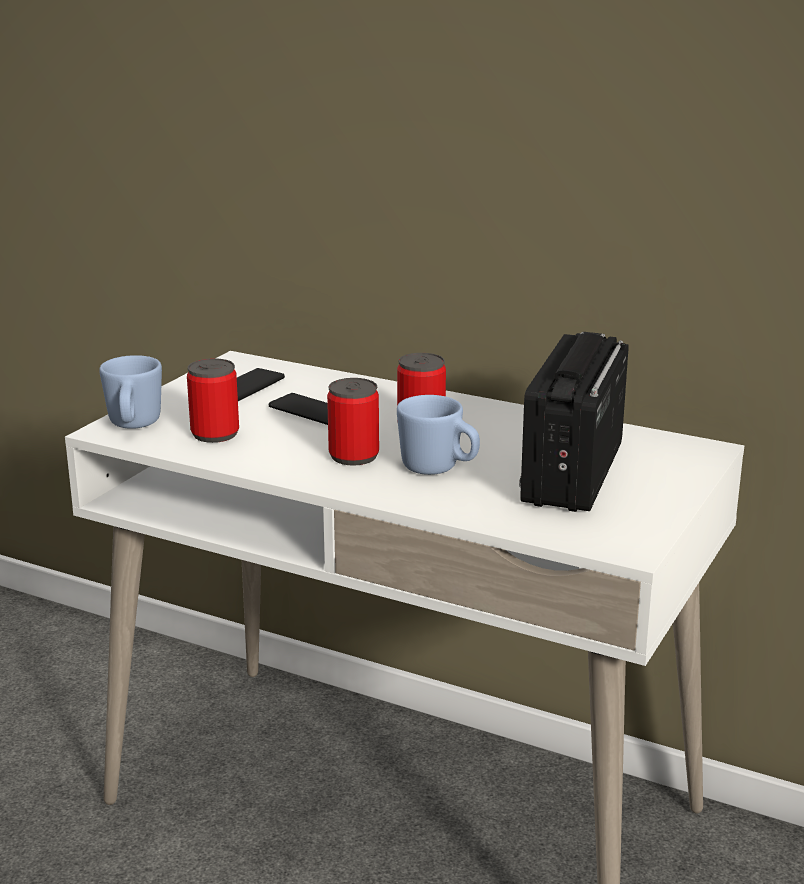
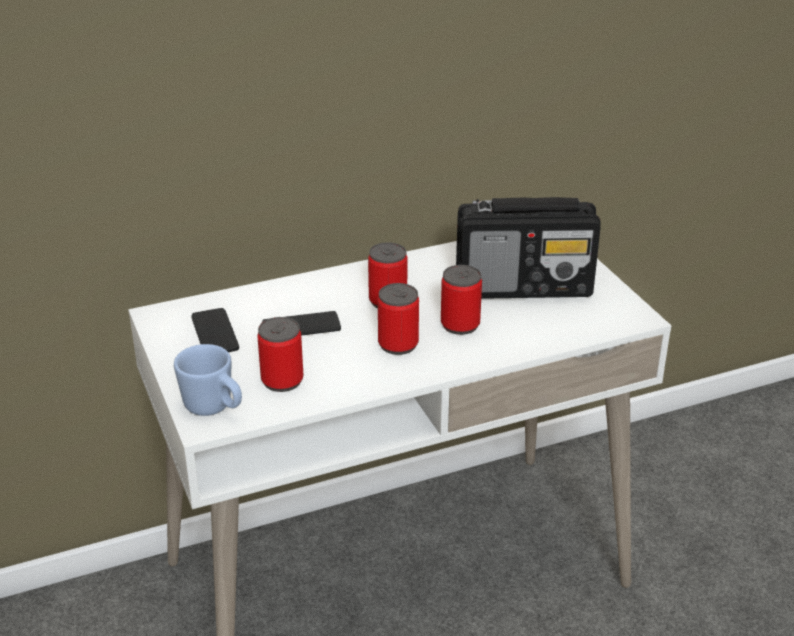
camera: 50 degrees left, 10 degrees up
blue mug [397,395,480,475] -> can [441,265,482,335]
radio [519,332,629,512] -> radio turned 60 degrees counterclockwise [456,197,600,299]

